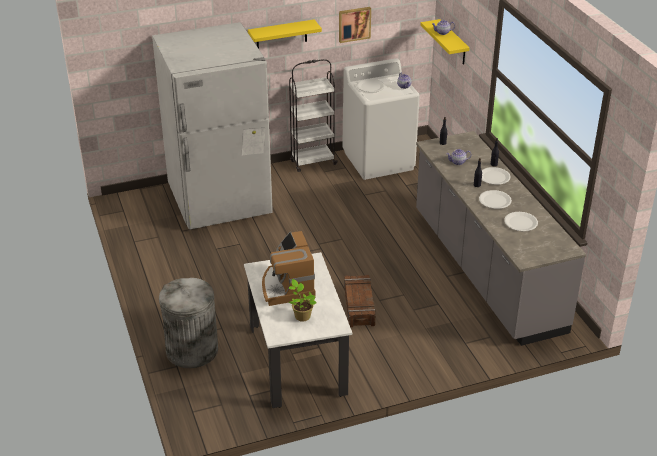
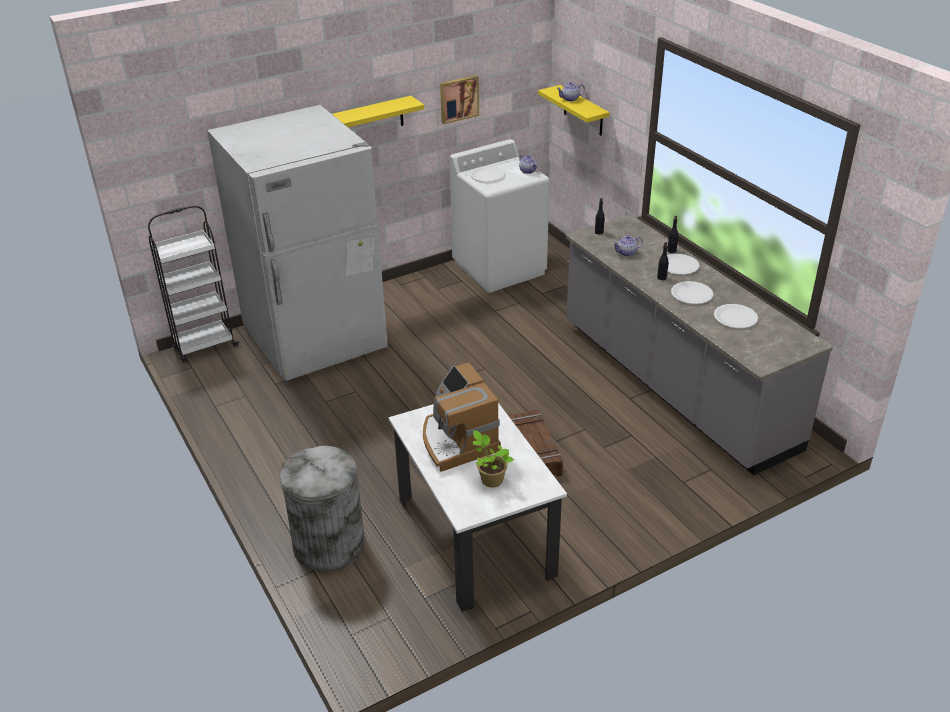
camera: 10 degrees left, 0 degrees up
white cart [289,59,338,172] -> white cart moved to [148,206,240,363]

